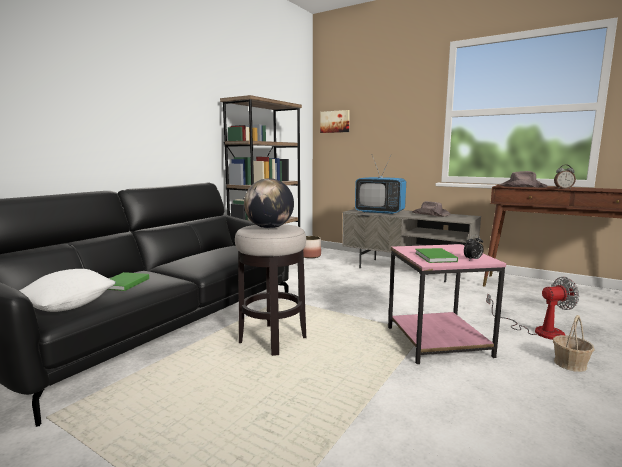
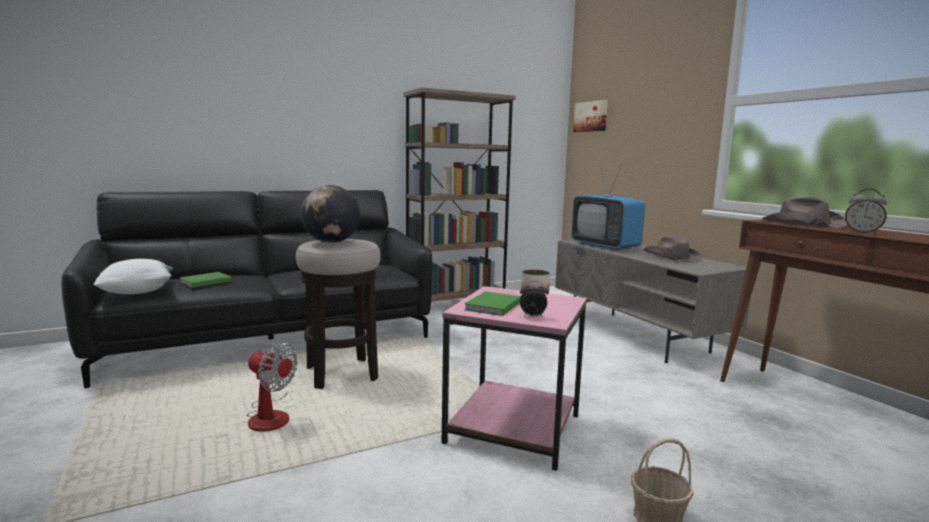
camera: 30 degrees right, 0 degrees up
fan [487,277,580,340] -> fan moved to [247,342,298,432]

